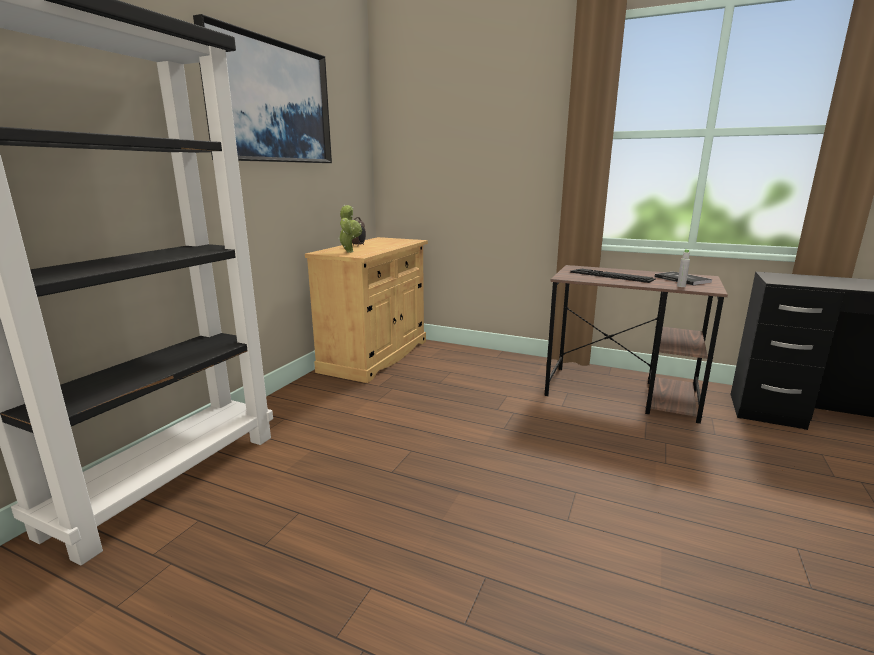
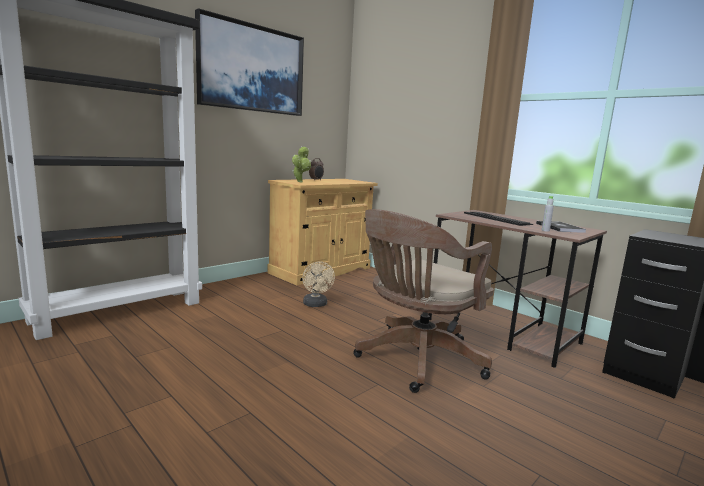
camera: 20 degrees right, 5 degrees down
none -> beige fan [302,261,335,307]
none -> brown office chair [353,209,494,393]

